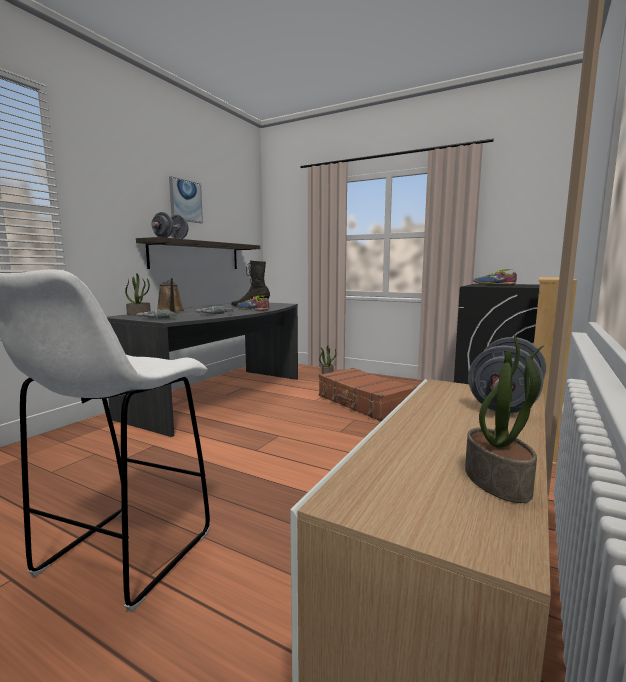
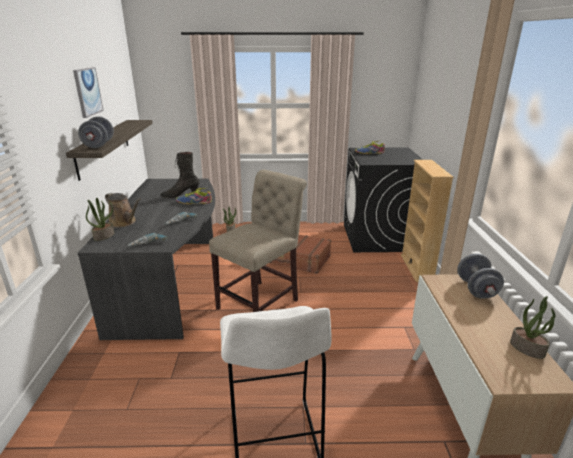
camera: 30 degrees left, 15 degrees up
none -> beige chair [209,169,307,312]

